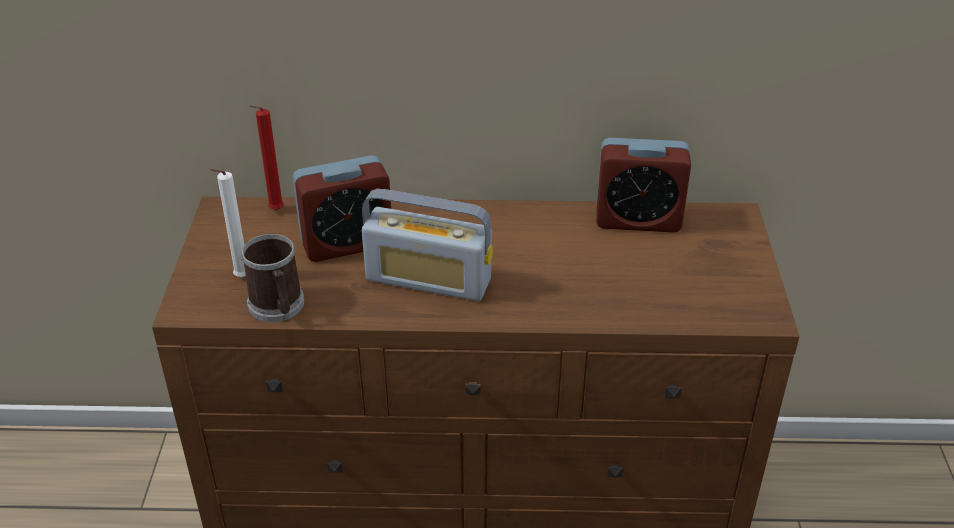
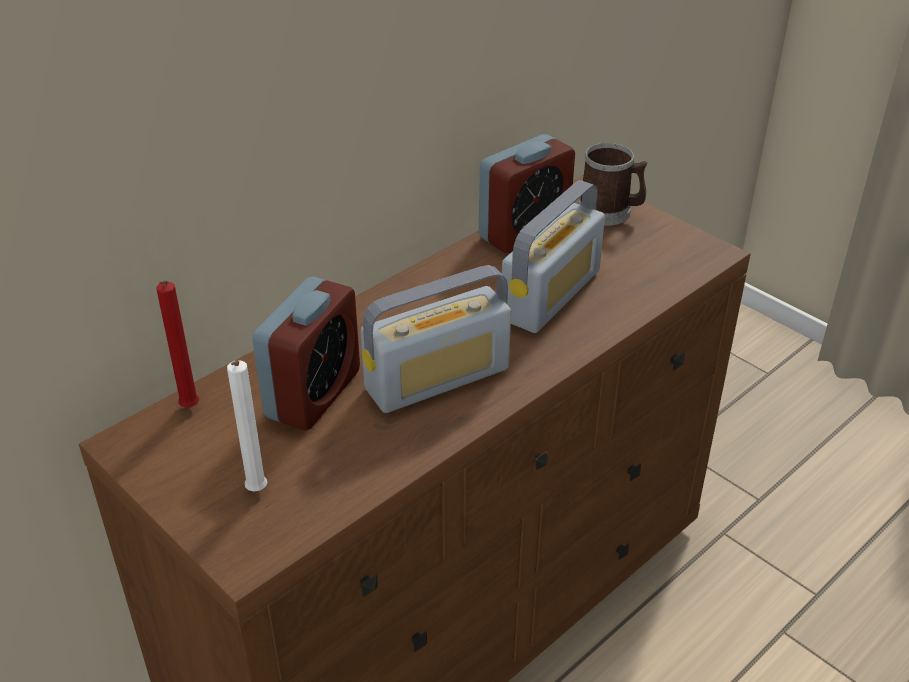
camera: 45 degrees left, 0 degrees up
mug [242,234,304,322] -> mug moved to [578,143,647,226]
none -> radio [502,180,605,333]

